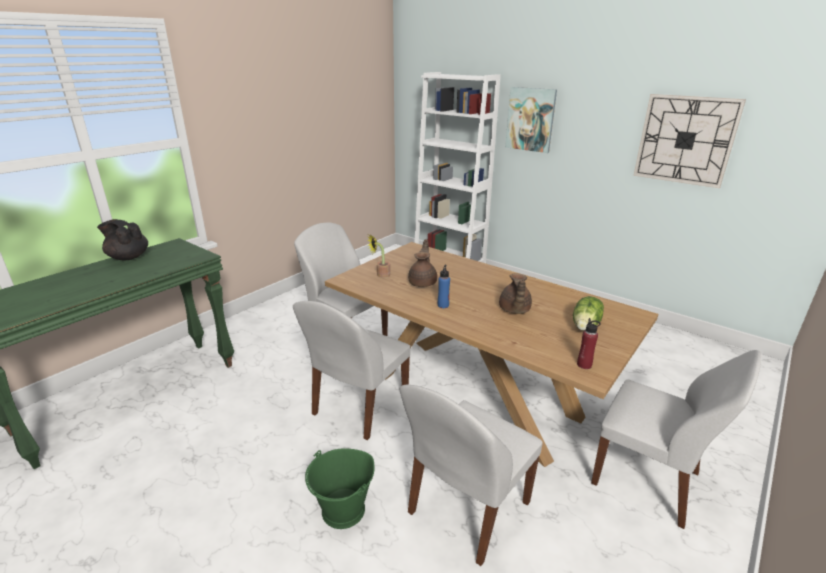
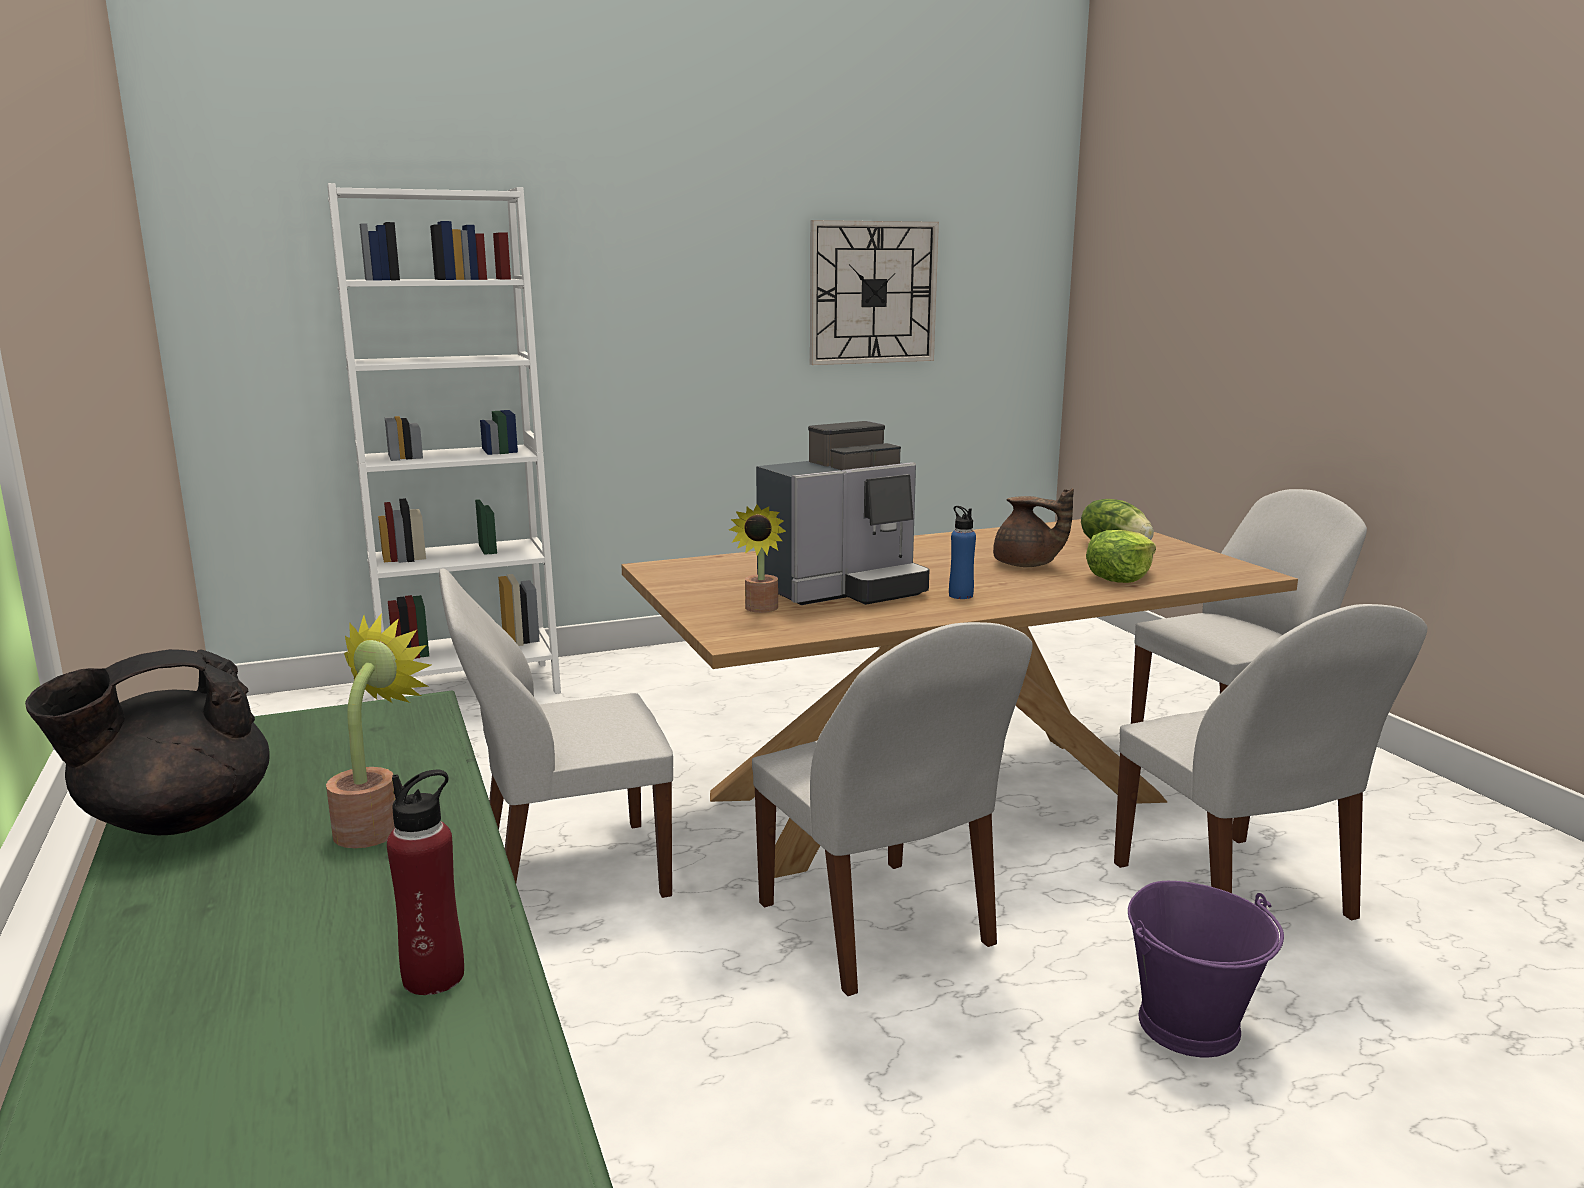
camera: 60 degrees left, 10 degrees down
green bucket [305,449,374,529] -> purple bucket [1128,881,1284,1058]
brown teapot [408,239,437,287] -> coffee machine [756,421,930,605]
picture [505,87,557,153] -> none
red bottle [577,318,600,369] -> red bottle moved to [387,770,464,995]
none -> potted plant [326,613,431,848]
none -> lettuce [1086,530,1156,583]

